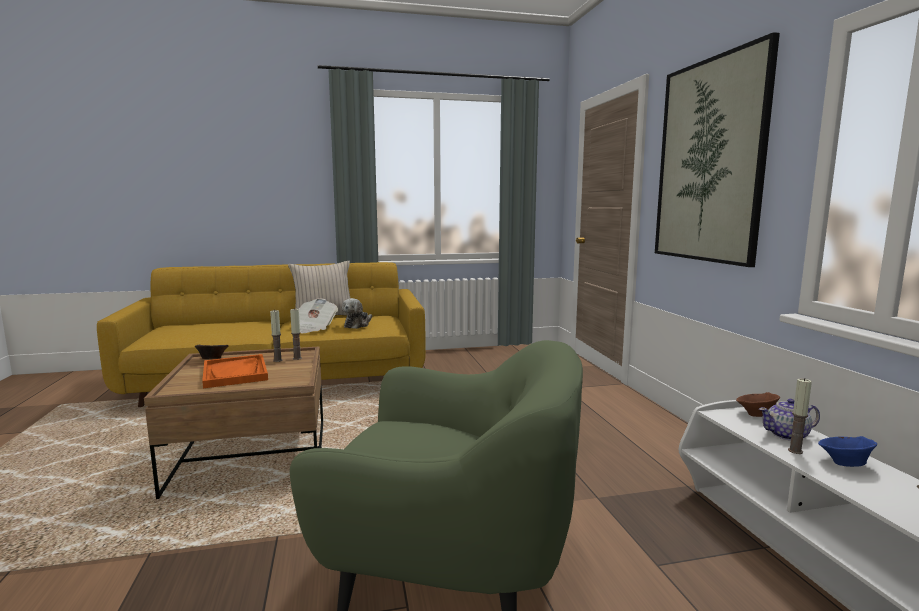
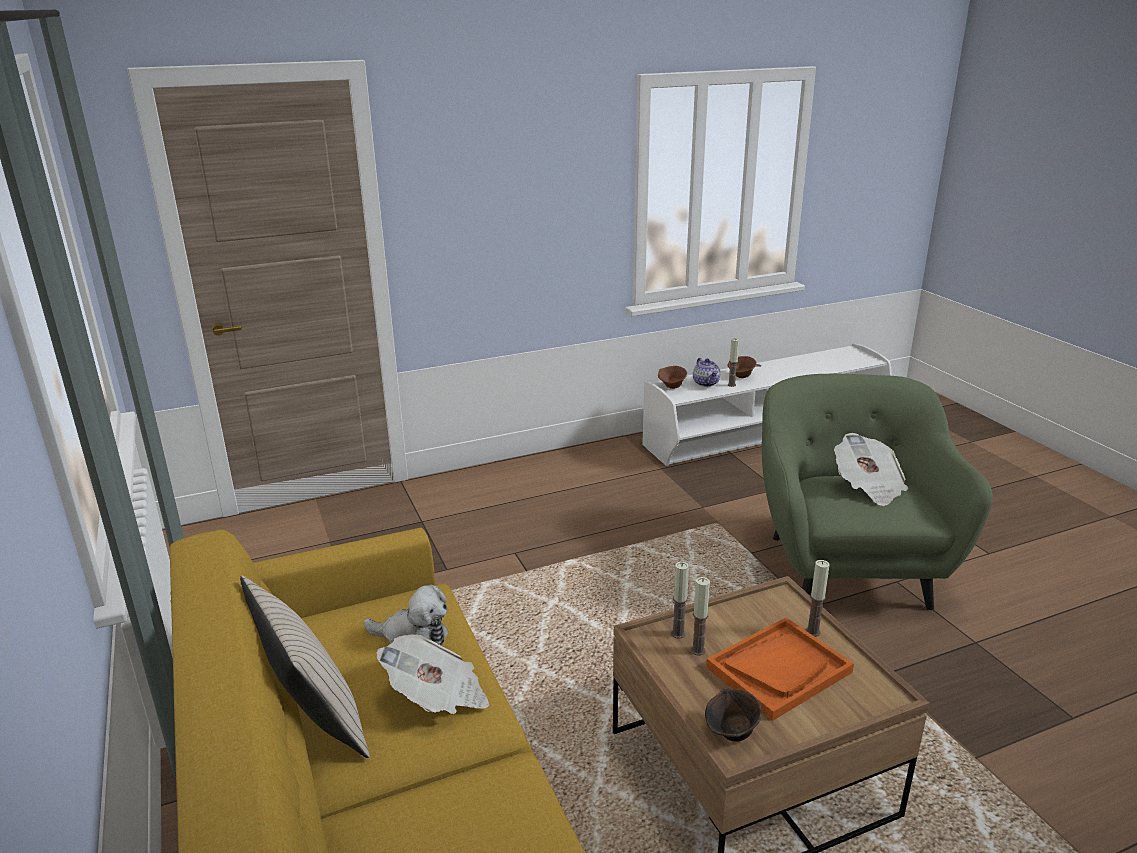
camera: 100 degrees left, 15 degrees up
picture [655,32,780,267] -> none
blue bowl [818,436,877,467] -> brown bowl [728,356,757,378]
none -> candle [806,560,830,637]
none -> newspaper [834,433,908,506]

